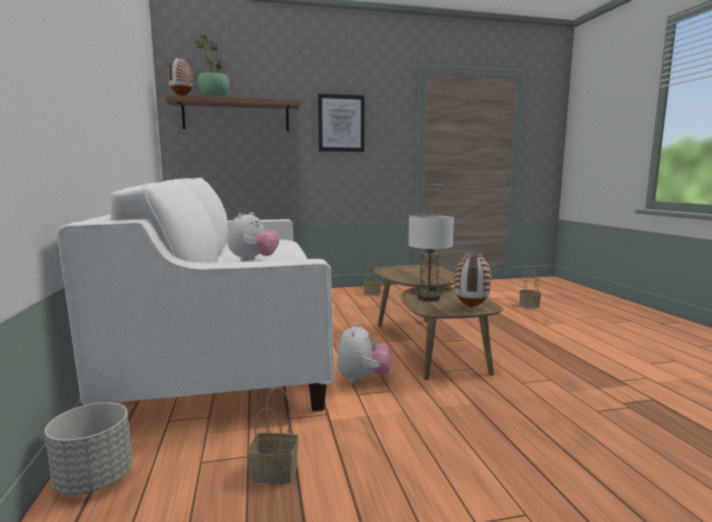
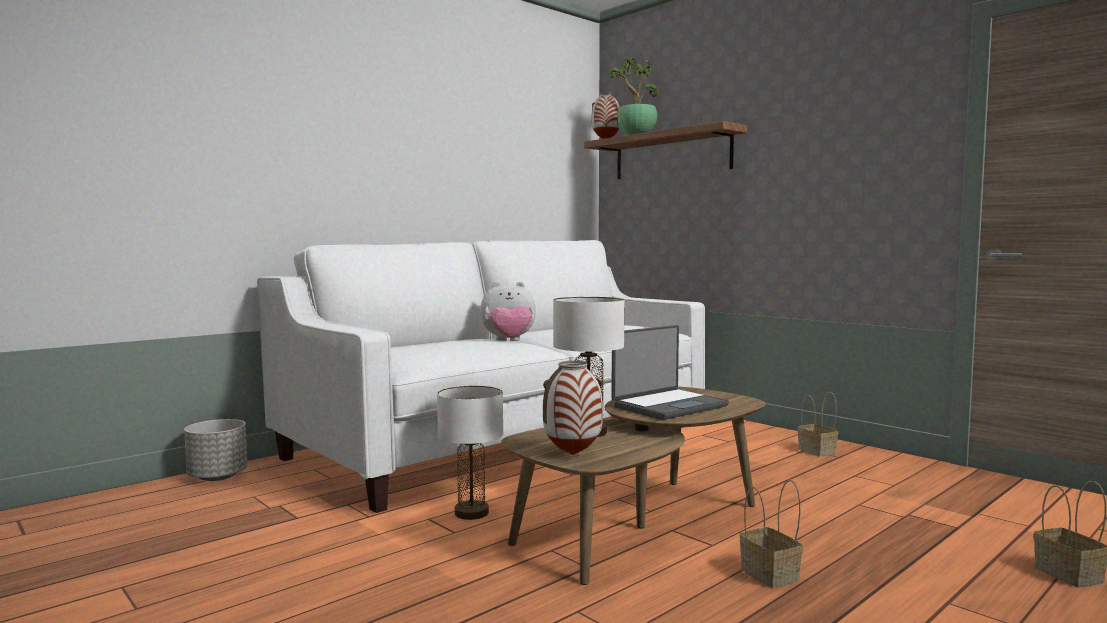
camera: 60 degrees right, 5 degrees down
basket [248,387,298,484] -> basket moved to [740,480,803,588]
picture [318,94,365,152] -> none
plush toy [337,322,392,384] -> table lamp [437,386,503,520]
none -> laptop [611,325,729,420]

